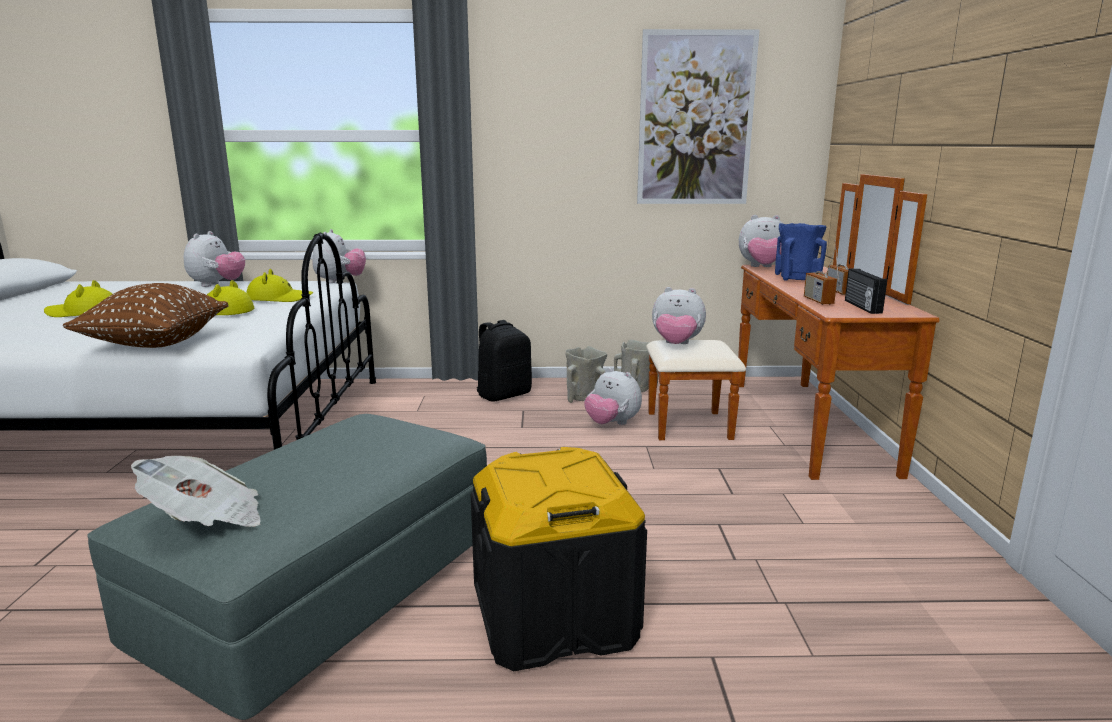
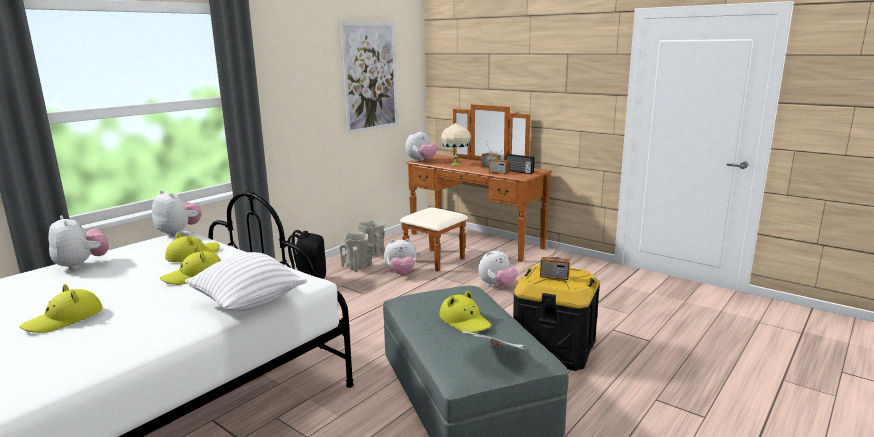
camera: 50 degrees left, 0 degrees up
brown pillow [63,283,229,348] -> white pillow [185,252,307,311]
plush toy [652,287,706,344] -> plush toy moved to [478,248,518,287]
blue vase [775,223,827,281] -> beige table lamp [441,123,471,166]
none -> yellow hat [439,291,491,333]
none -> radio [540,239,570,280]

